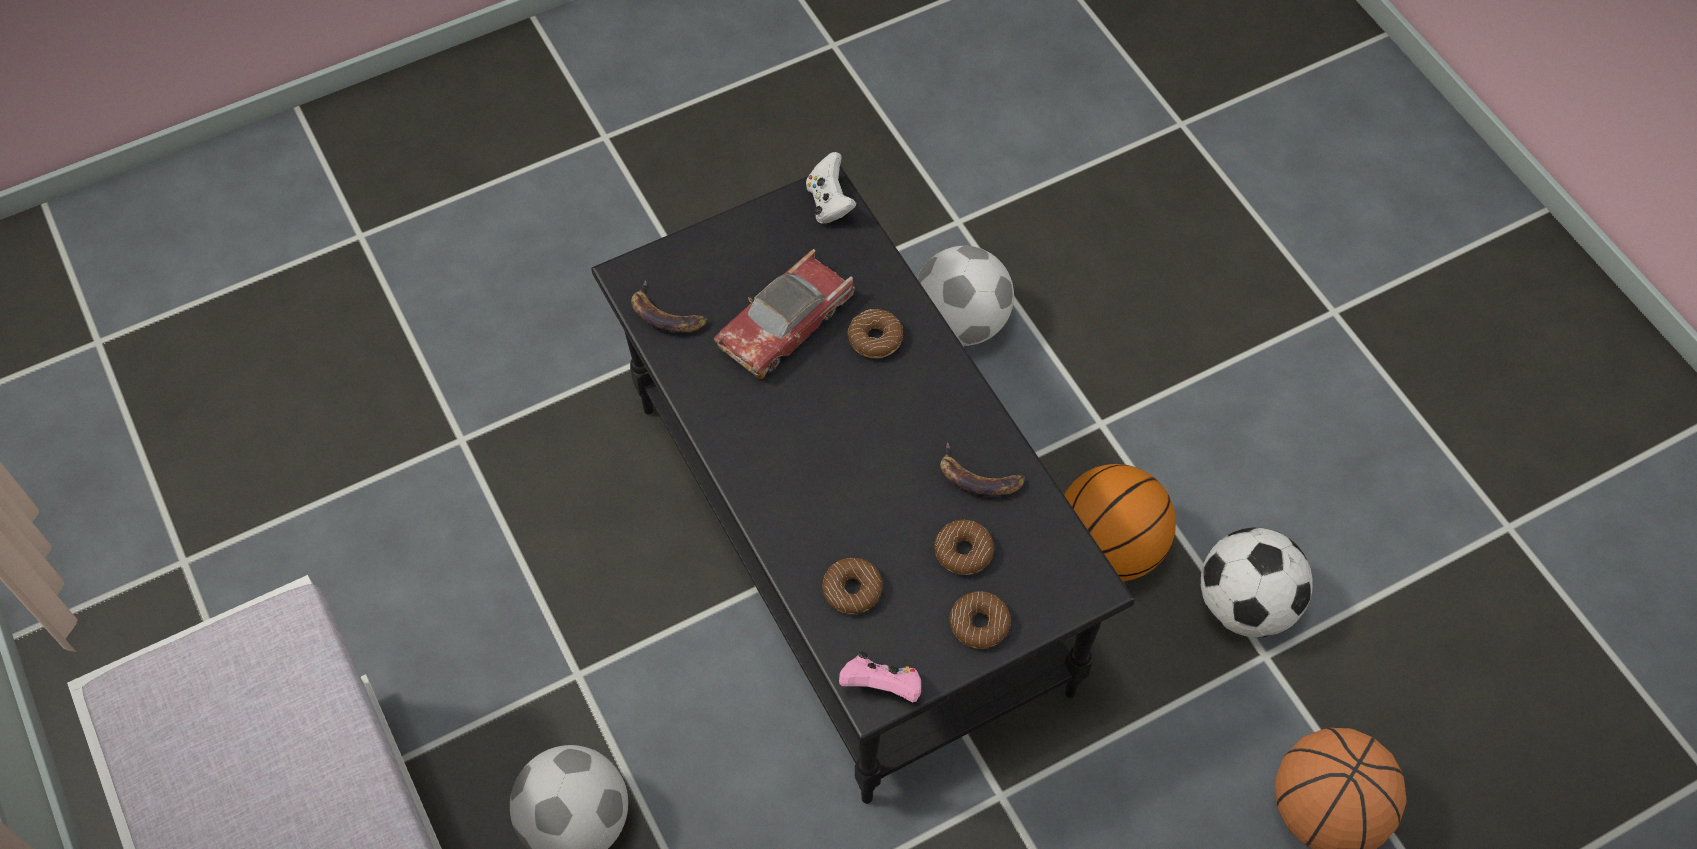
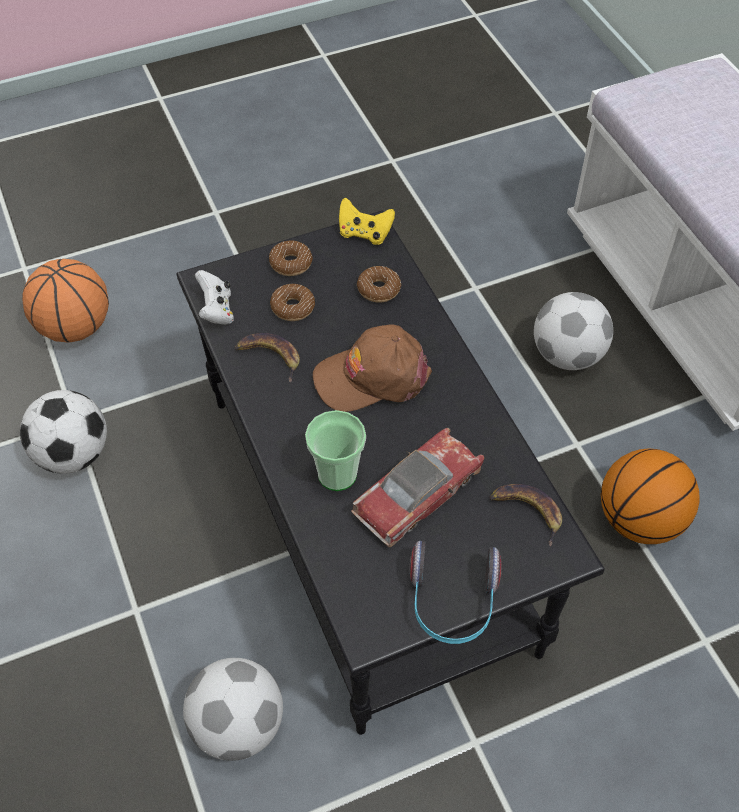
camera: 175 degrees left, 5 degrees down
white game controller [806,152,857,224] -> white game controller moved to [195,270,234,325]
pink game controller [839,652,921,702] -> yellow game controller [339,198,395,245]
donut [847,309,903,358] -> cup [305,410,366,491]
basketball [1064,464,1176,581] -> basketball moved to [601,448,700,544]
none -> brown cap [313,324,432,412]
none -> headphones [410,541,502,644]

